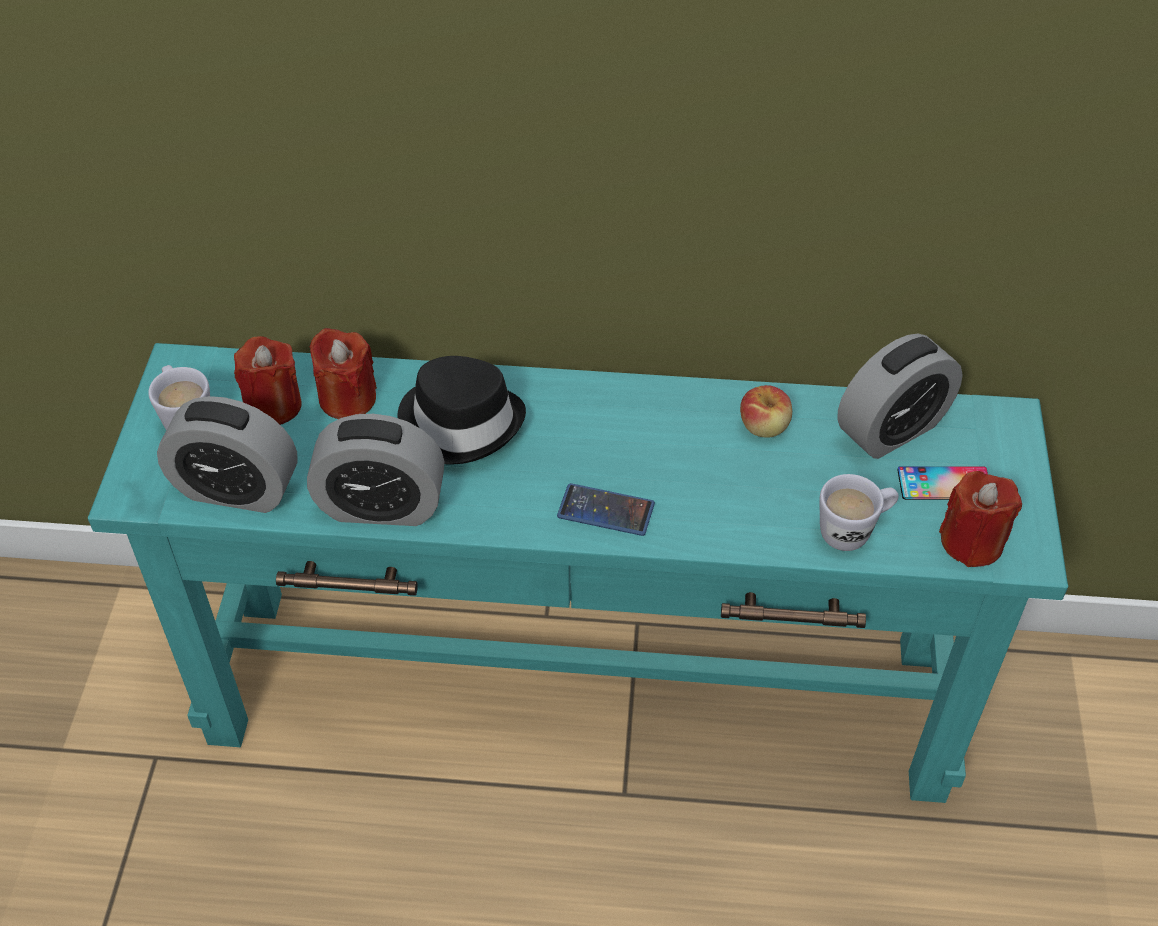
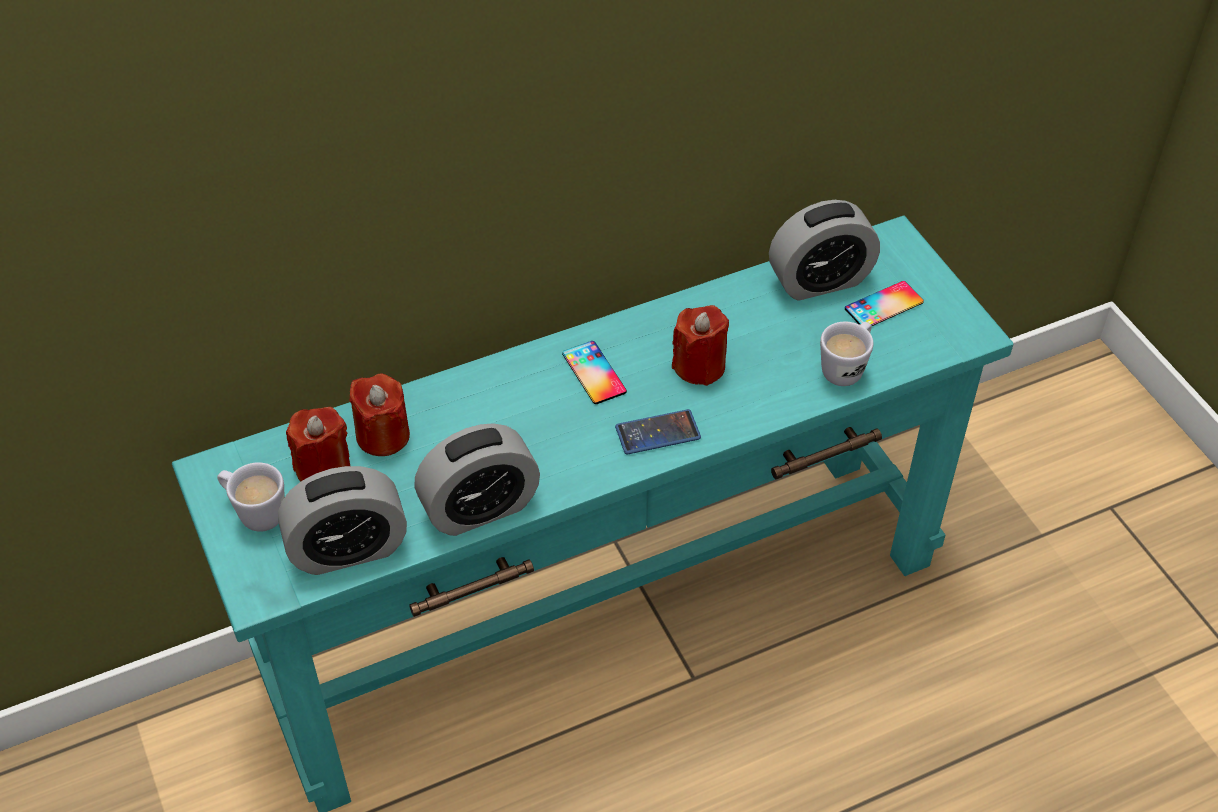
camera: 30 degrees left, 0 degrees up
black hat [397,356,526,465] -> none
apple [740,385,792,438] -> none
alarm clock [837,334,963,459] -> alarm clock turned 45 degrees clockwise [769,200,880,301]
red candle [939,471,1022,567] -> red candle moved to [672,305,729,386]
none -> phone [562,341,627,404]

